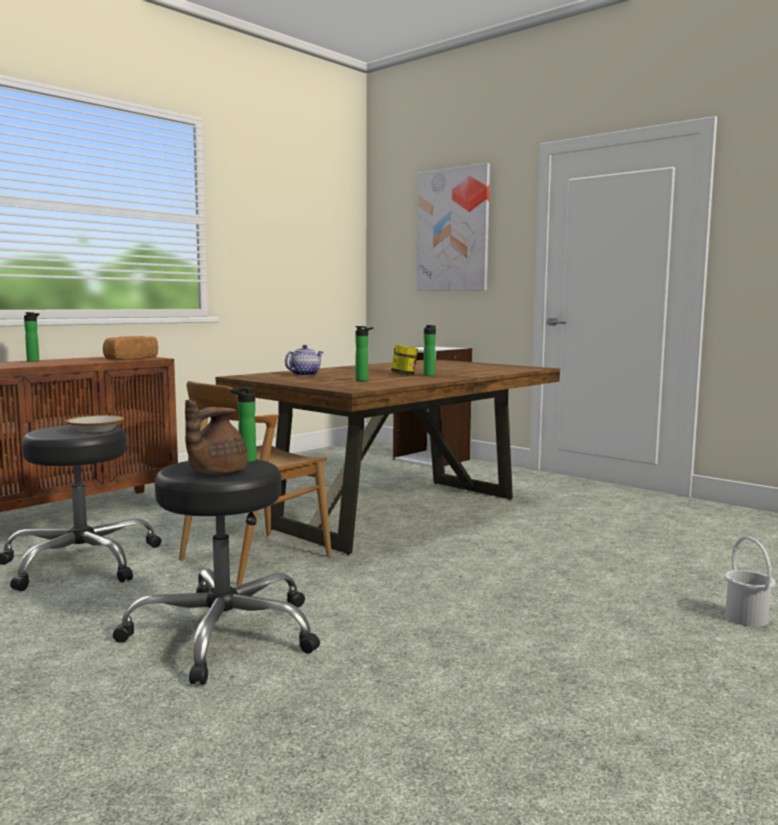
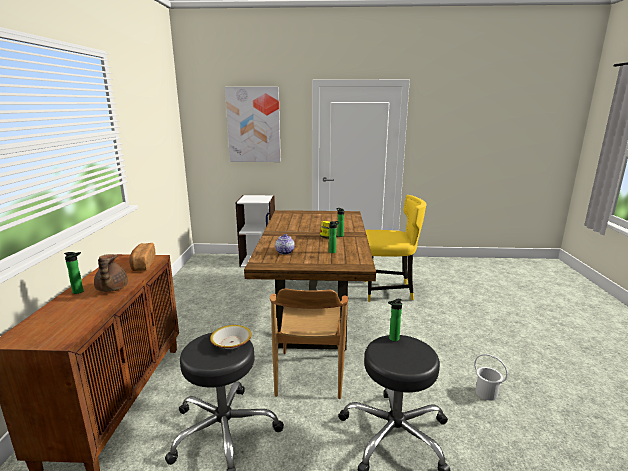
camera: 40 degrees left, 10 degrees up
brown teapot [185,400,247,474] -> brown teapot moved to [94,254,128,292]
white bucket [725,536,776,627] -> white bucket moved to [474,354,508,400]
none -> yellow chair [364,195,426,302]

